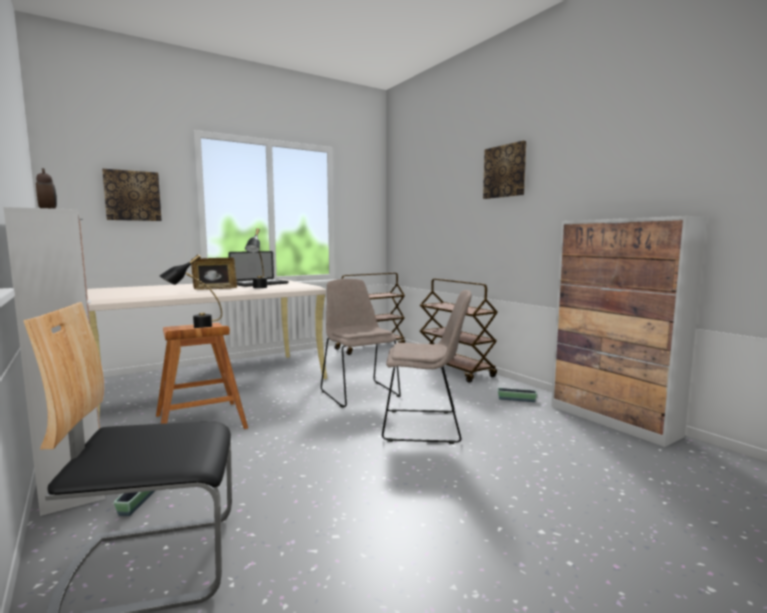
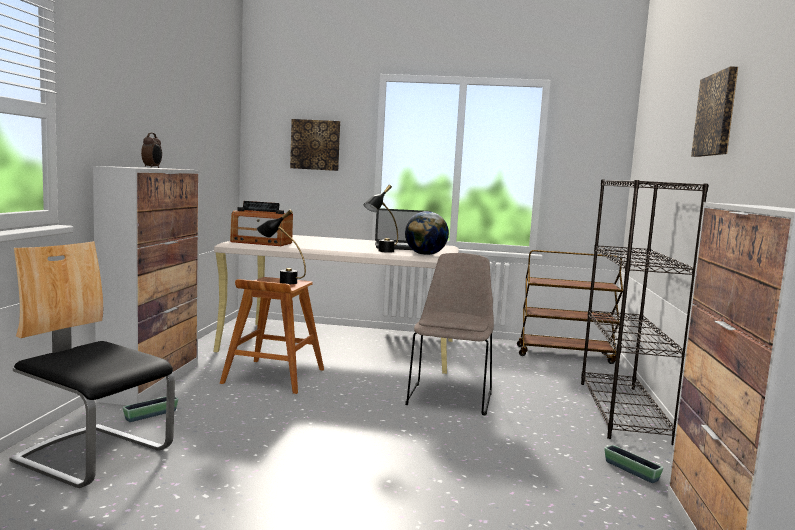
camera: 40 degrees right, 0 degrees up
picture frame [191,257,237,290] -> none
beige chair [382,290,472,444] -> none
brown cart [419,279,498,383] -> black bookcase [581,179,709,445]
none -> radio [230,201,293,246]
none -> globe [405,211,449,255]

